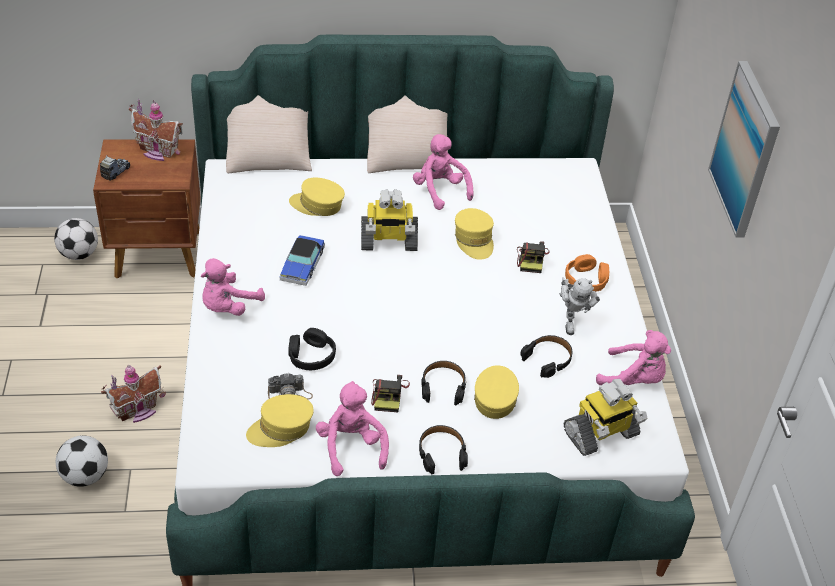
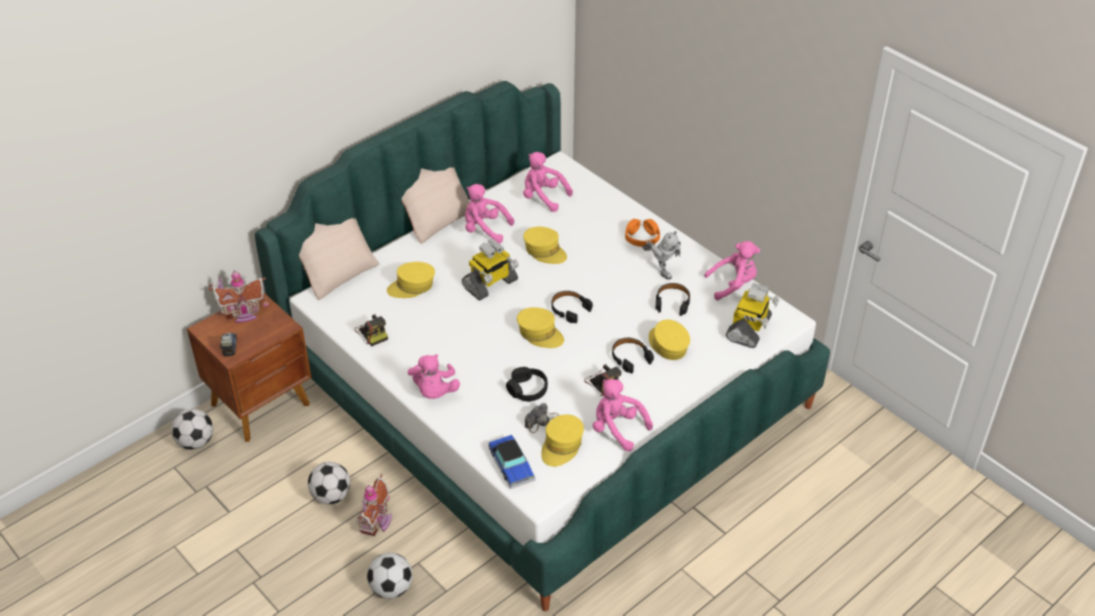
camera: 35 degrees left, 0 degrees up
toy car [280,235,325,286] -> toy car moved to [488,435,535,489]
black headphones [419,425,468,474] -> black headphones moved to [552,291,593,323]
camera [517,241,550,273] -> camera moved to [354,314,388,346]
picture [708,61,780,238] -> none
none -> football [308,462,351,504]
none -> yellow cap [517,307,564,348]
none -> pink plush toy [523,152,573,212]

